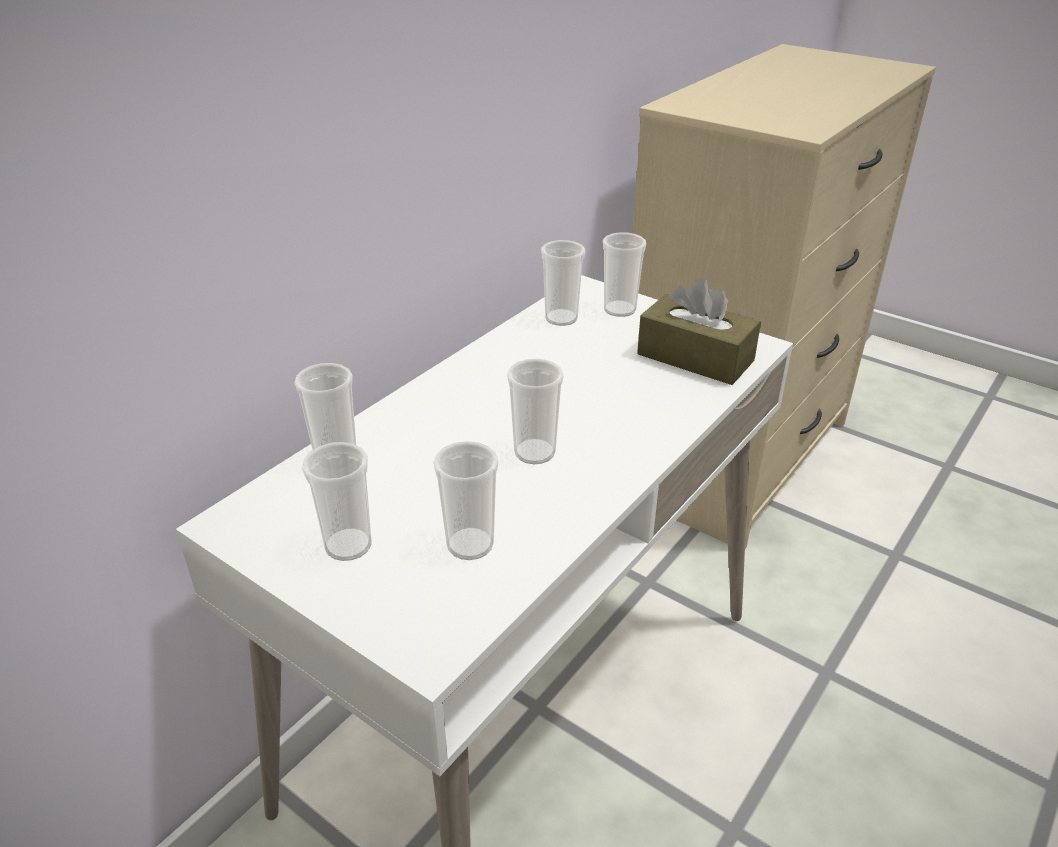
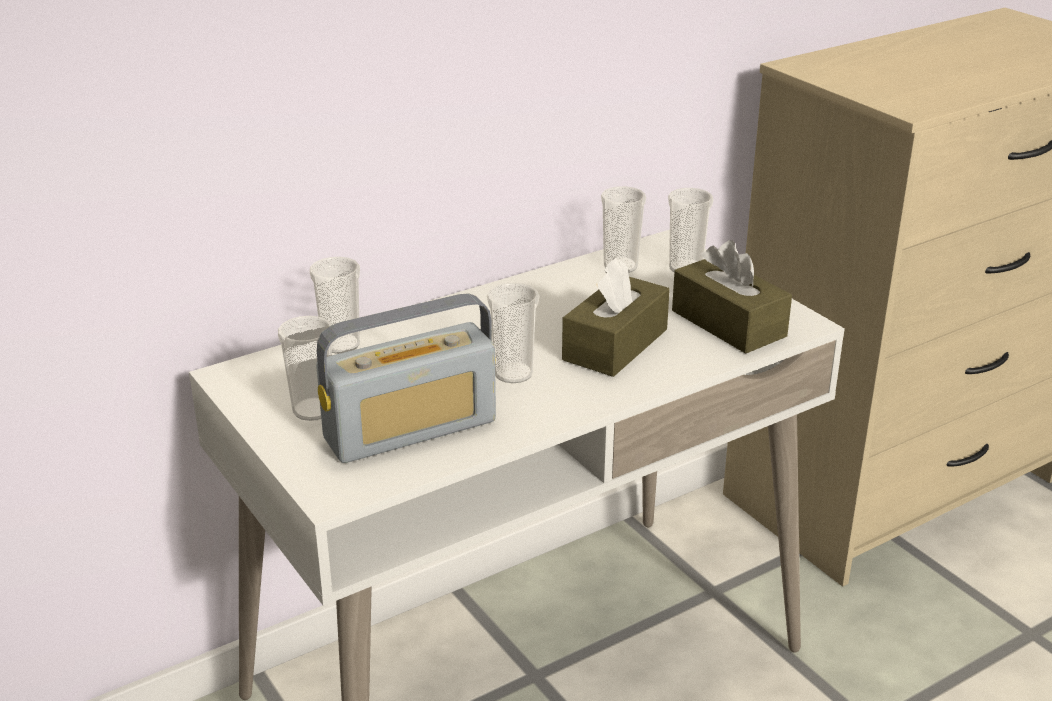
camera: 20 degrees right, 5 degrees down
cup [433,441,499,560] -> radio [316,293,496,463]
none -> brown tissue box [562,257,670,377]

